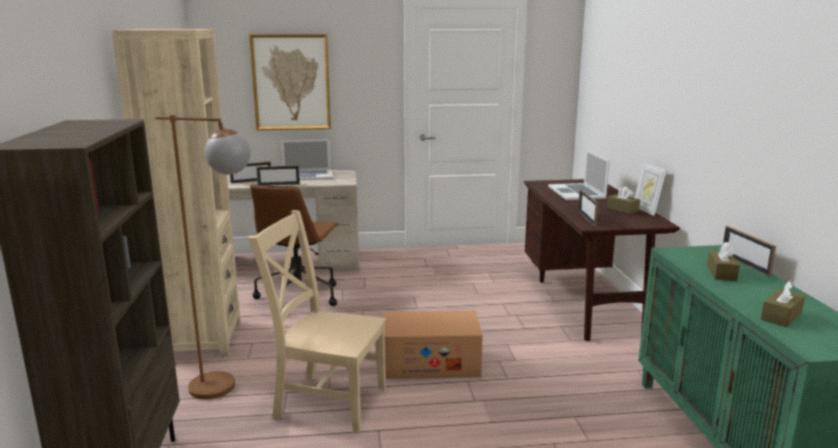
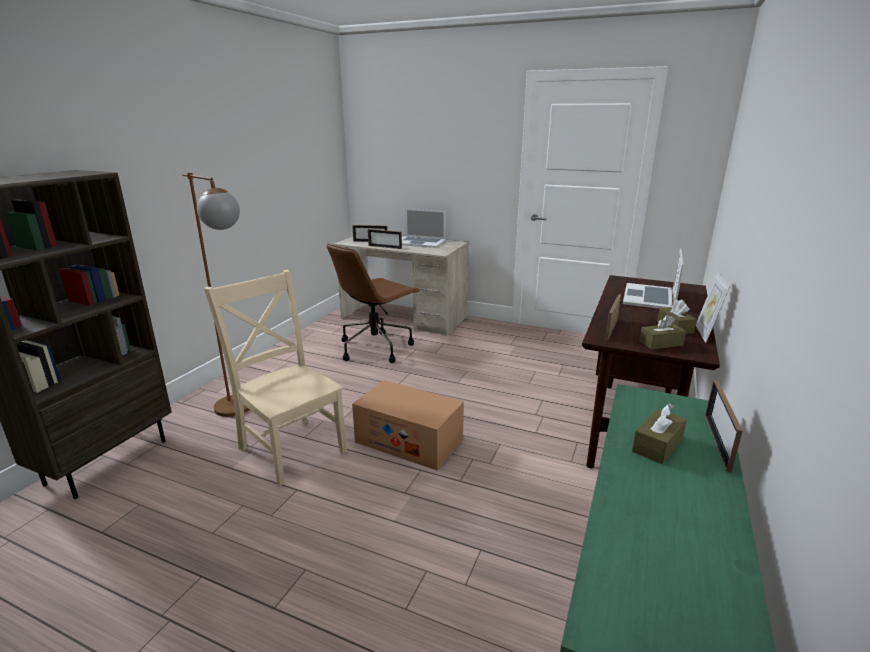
camera: 30 degrees right, 5 degrees up
beige bookcase [112,29,240,357] -> none
picture [249,34,331,130] -> none
brown tissue box [761,281,805,327] -> brown tissue box moved to [639,315,686,350]

